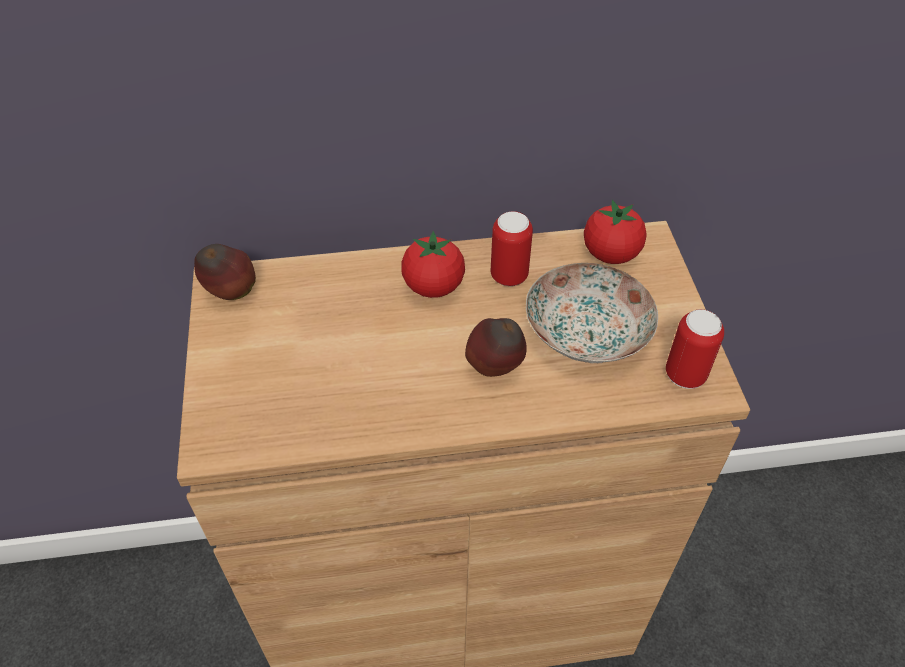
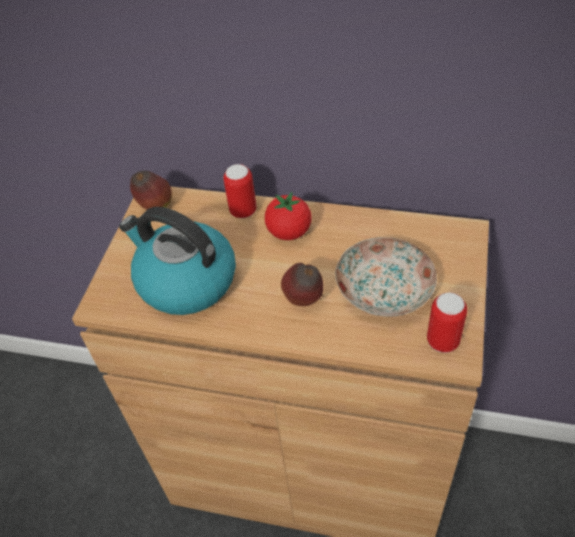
camera: 25 degrees right, 0 degrees up
can [491,211,533,286] -> can moved to [223,164,257,218]
tomato [584,200,647,264] -> none
none -> kettle [119,207,236,315]

